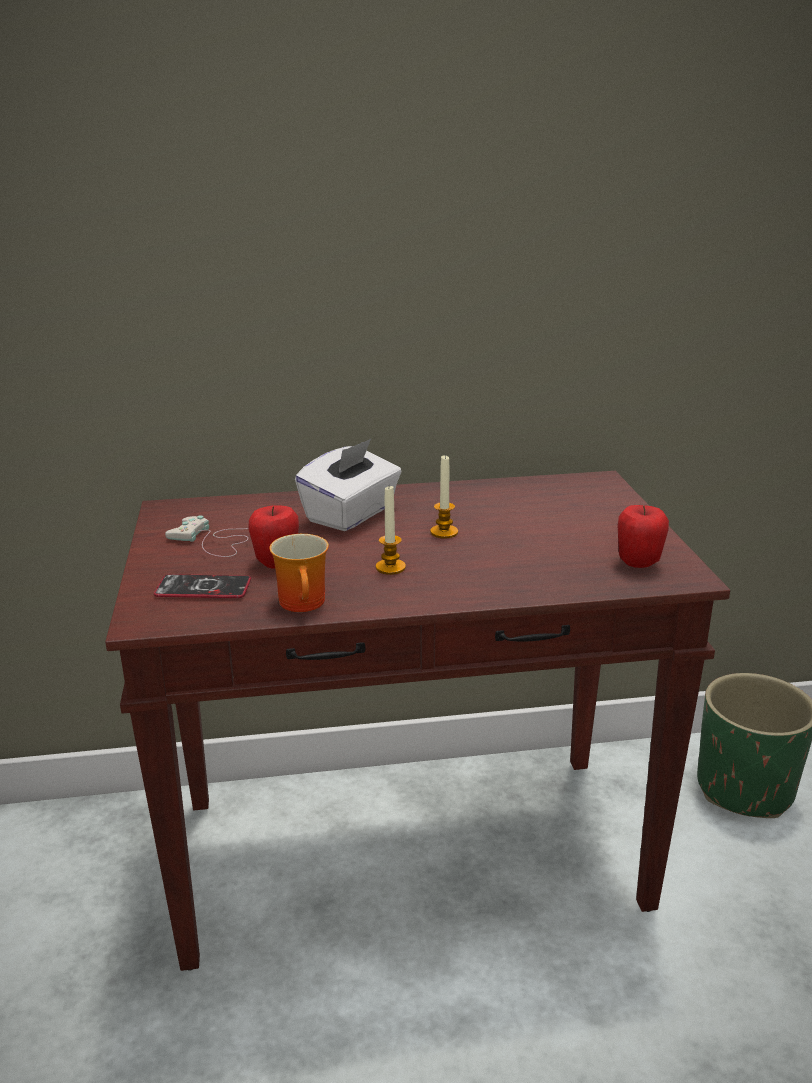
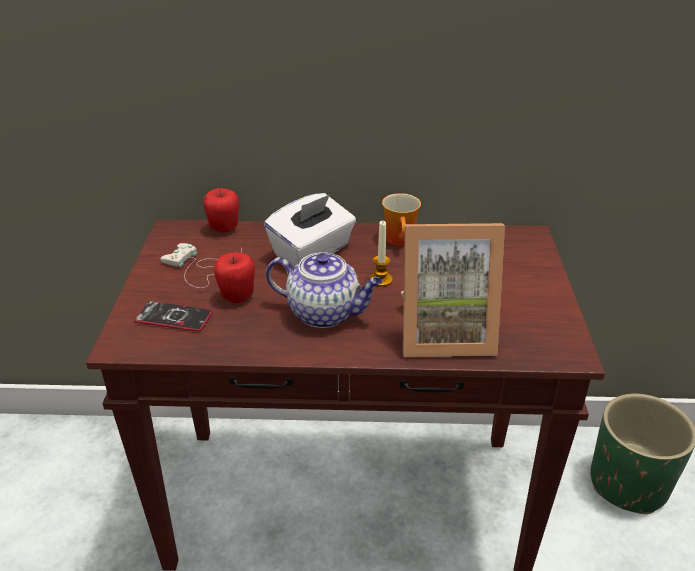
camera: 10 degrees right, 10 degrees up
mug [270,534,329,612] -> mug moved to [382,193,421,246]
candle [376,486,406,575] -> teapot [266,252,383,328]
apple [618,505,669,568] -> apple moved to [203,188,239,232]
none -> picture frame [401,223,505,357]

